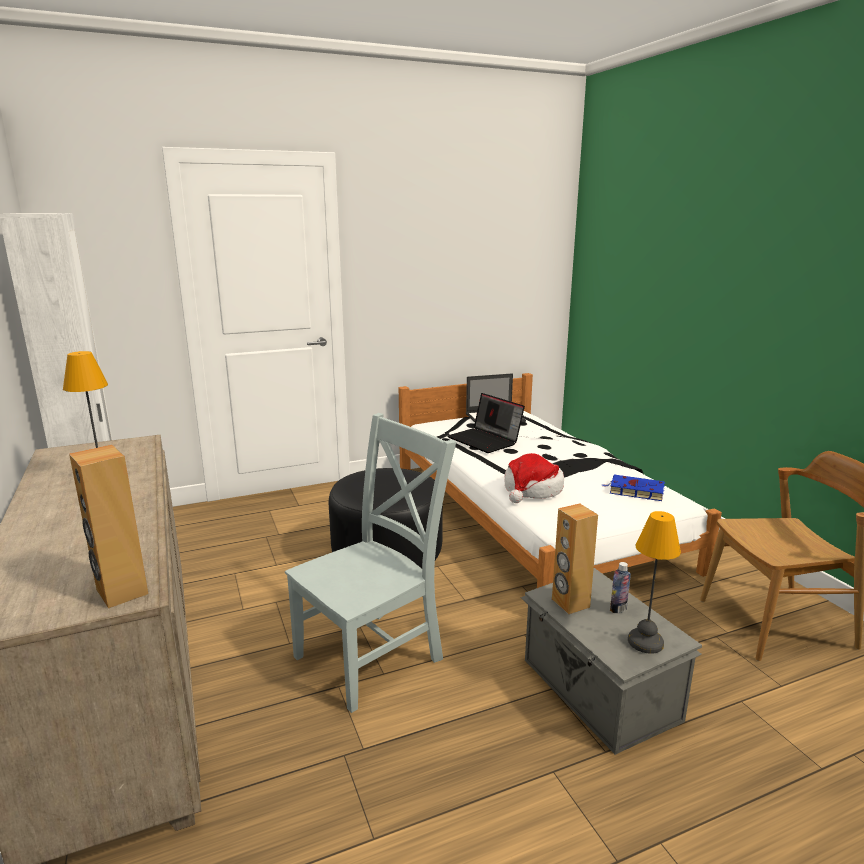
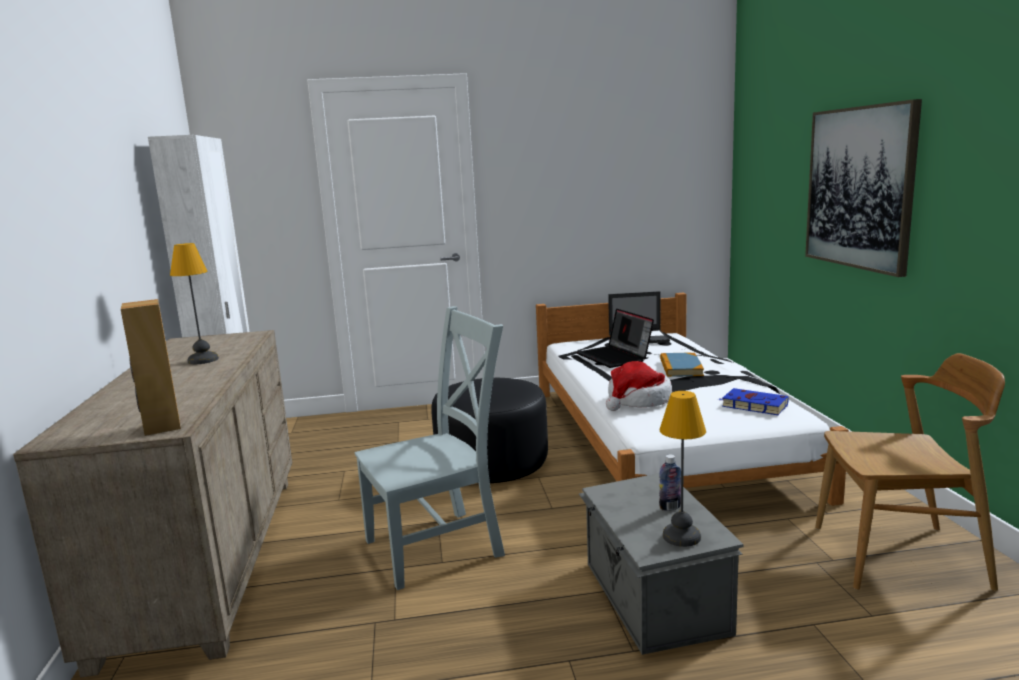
camera: 15 degrees right, 5 degrees down
brown speaker [552,503,598,614] -> none
none -> book [660,353,704,377]
none -> picture [805,99,922,277]

